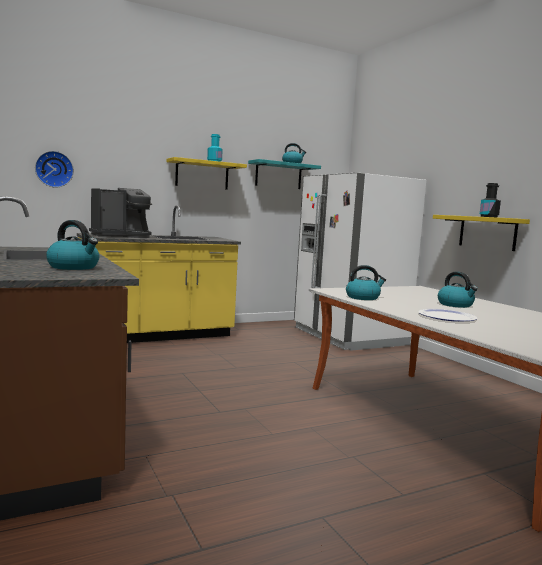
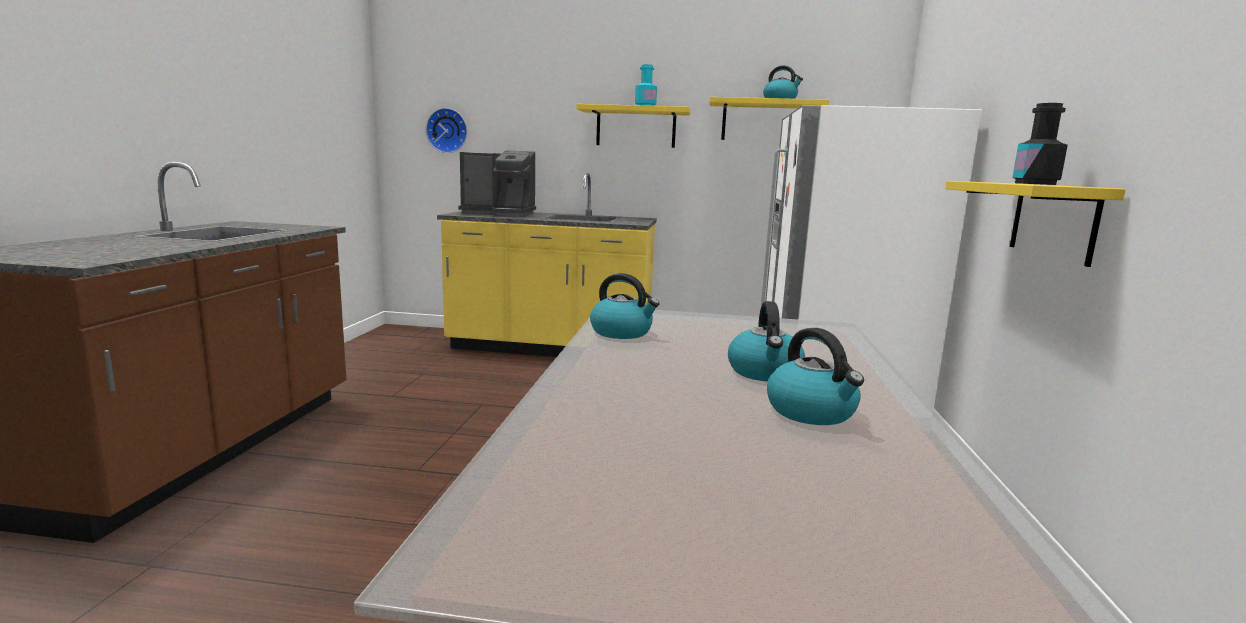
camera: 35 degrees right, 5 degrees up
kettle [46,220,99,270] -> kettle moved to [767,328,864,425]
turquoise shelf [248,159,321,189] -> yellow shelf [709,97,829,140]
plate [418,309,477,322] -> none

